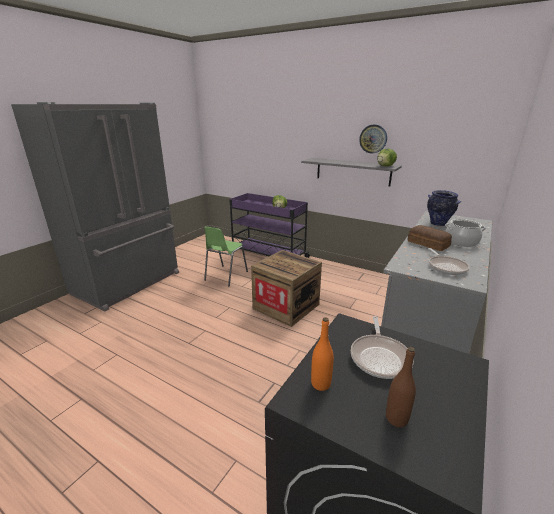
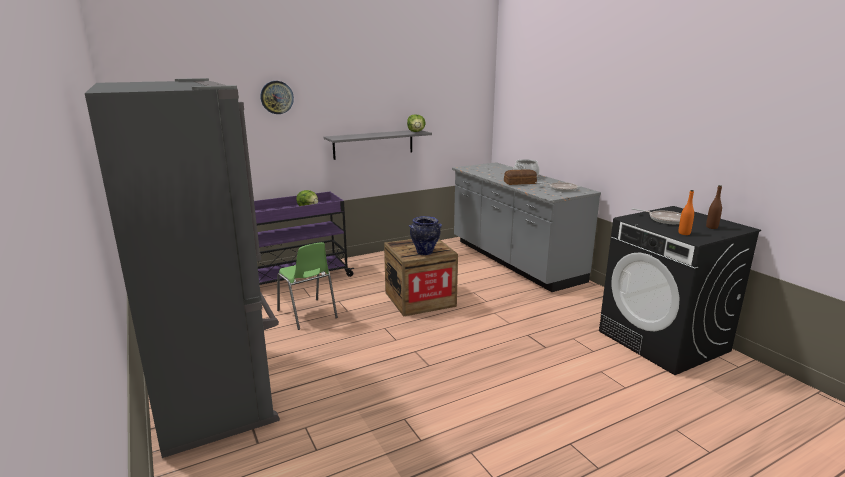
camera: 60 degrees left, 5 degrees down
wall clock [359,124,387,154] -> wall clock moved to [260,81,294,114]
vase [427,190,461,226] -> vase moved to [409,216,442,255]

